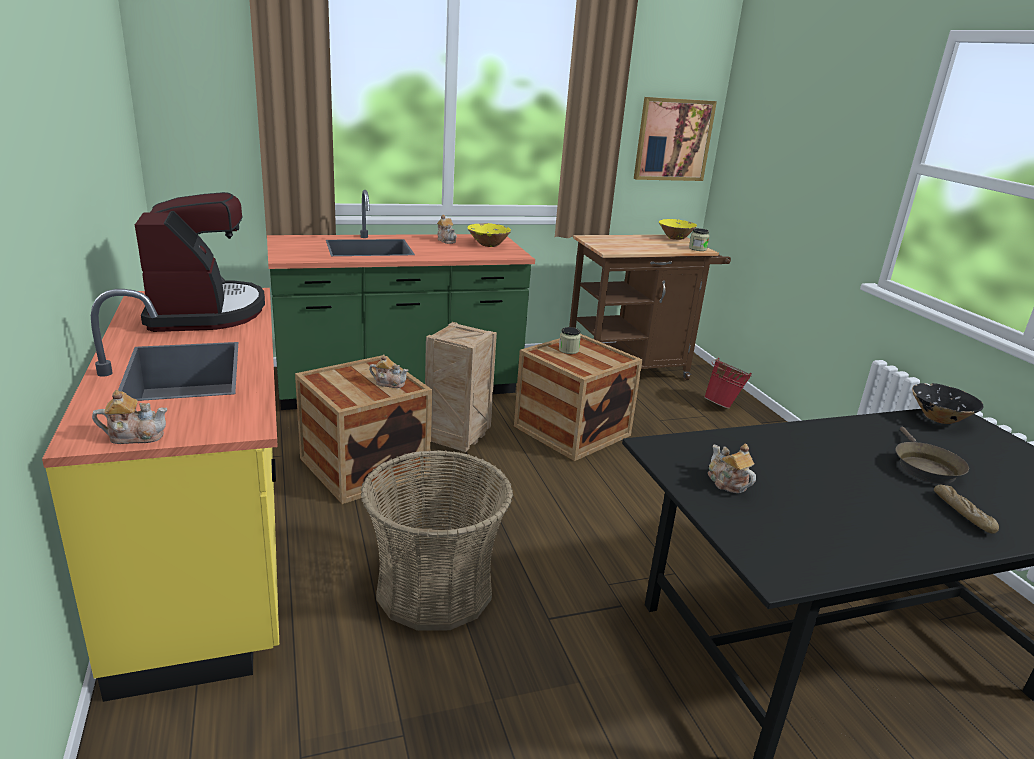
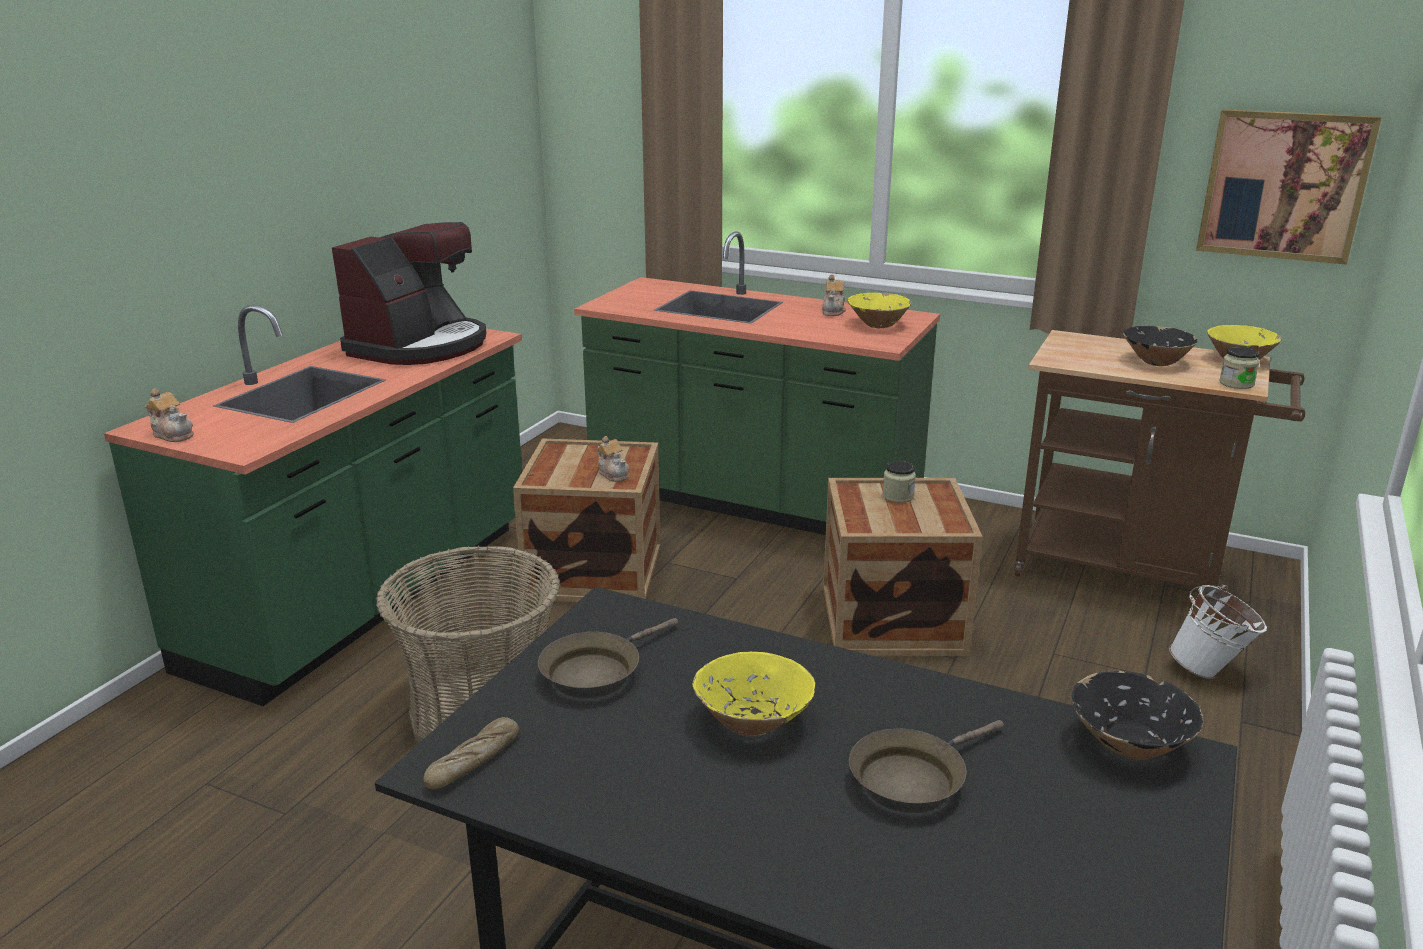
camera: 45 degrees right, 0 degrees up
yellow counter [42,288,279,702] -> green counter [104,305,522,706]
crate [425,322,497,452] -> none
red bucket [704,358,752,409] -> white bucket [1169,585,1267,679]
teapot [708,444,756,493] -> brown frying pan [538,618,678,698]
bread [934,484,999,534] -> bread moved to [424,717,520,790]
none -> yellow bowl [693,652,815,736]
none -> black bowl [1123,326,1198,366]

